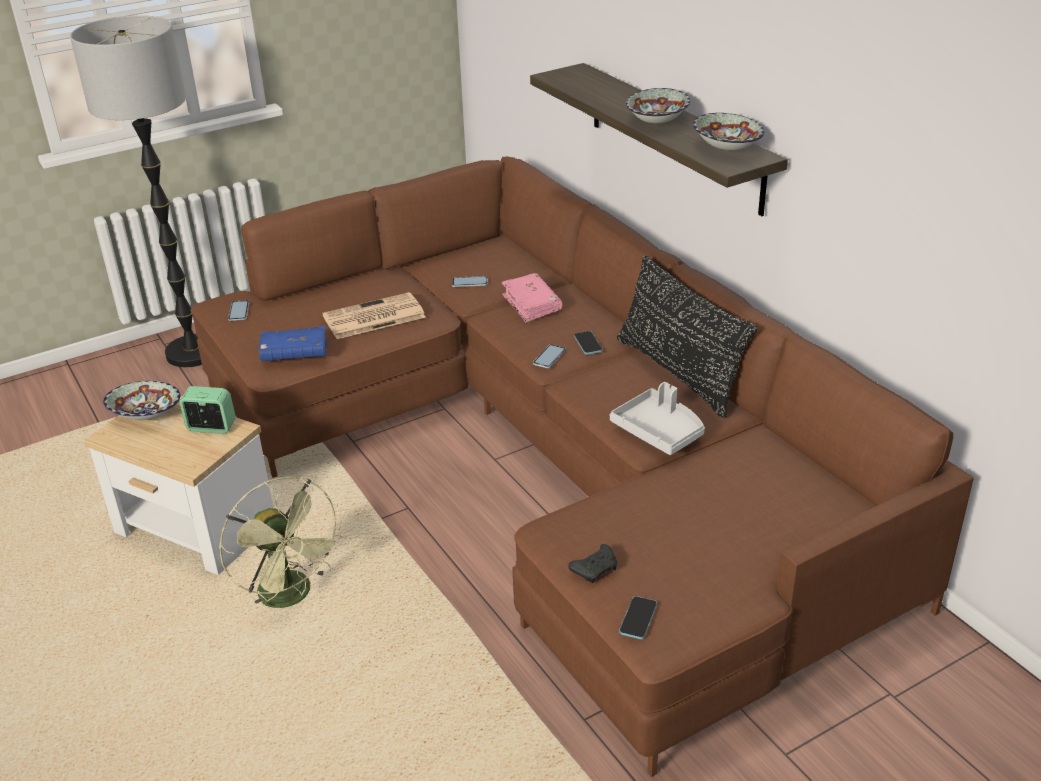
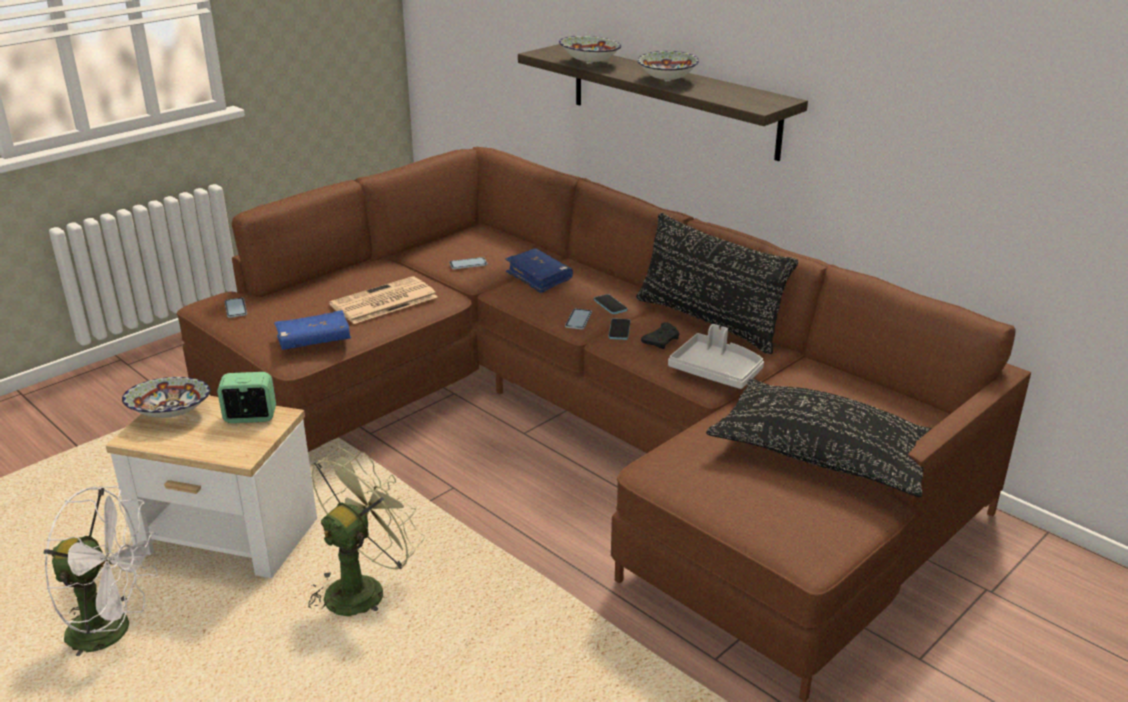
camera: 15 degrees left, 5 degrees down
floor lamp [70,15,202,367] -> none
green fan [219,477,345,608] -> green fan turned 90 degrees counterclockwise [308,448,425,616]
pink book [501,273,562,323] -> blue book [505,249,573,293]
black game controller [568,544,617,583] -> black game controller moved to [641,322,680,349]
phone [619,596,657,639] -> phone moved to [609,318,630,340]
bowl [693,113,764,150] -> bowl moved to [559,36,621,64]
none -> white fan [44,486,158,656]
none -> black pillow [706,379,932,497]

